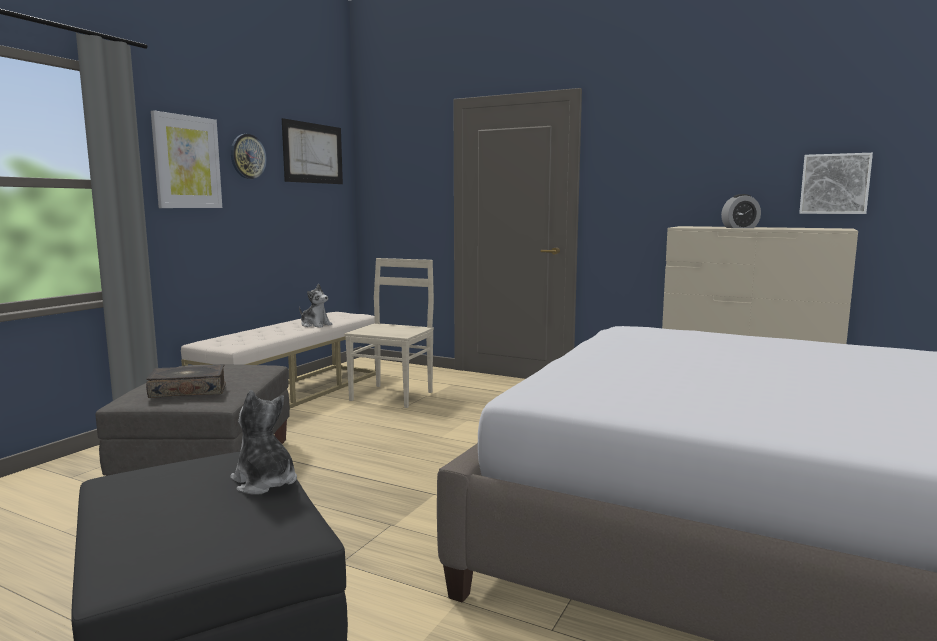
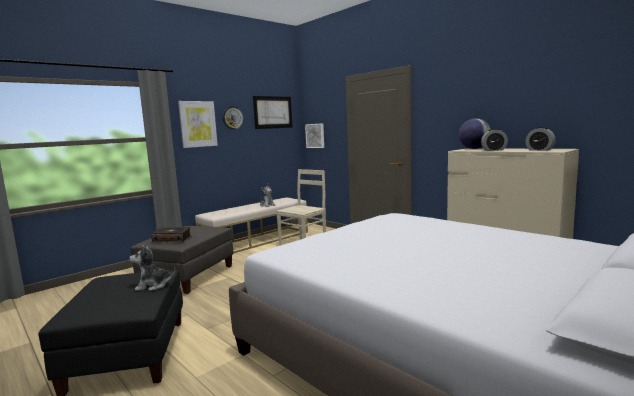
camera: 20 degrees right, 0 degrees up
plush toy [230,390,297,495] -> plush toy turned 75 degrees counterclockwise [129,245,176,291]
picture [799,153,873,214] -> picture moved to [305,123,324,148]
none -> globe [459,118,491,149]
none -> alarm clock [526,127,556,151]

